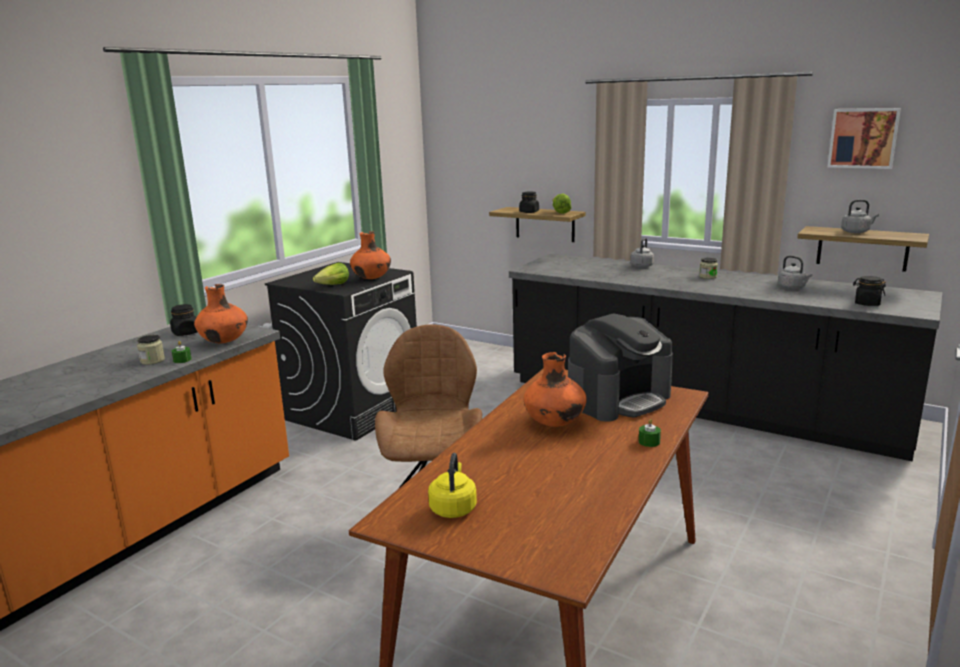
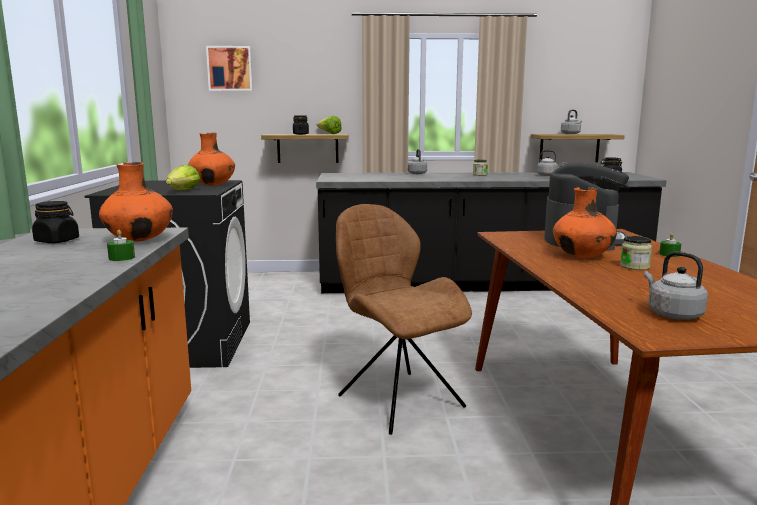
camera: 35 degrees left, 5 degrees down
jar [137,335,165,365] -> jar moved to [620,236,652,270]
yellow kettle [428,453,477,518] -> grey kettle [644,252,708,320]
picture [828,108,901,169] -> picture moved to [206,46,253,91]

